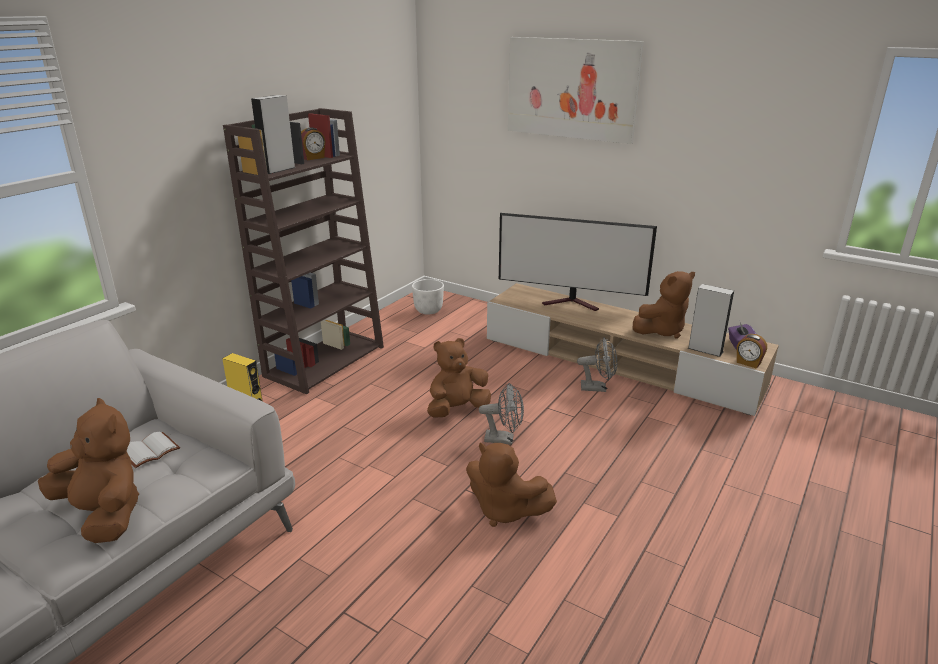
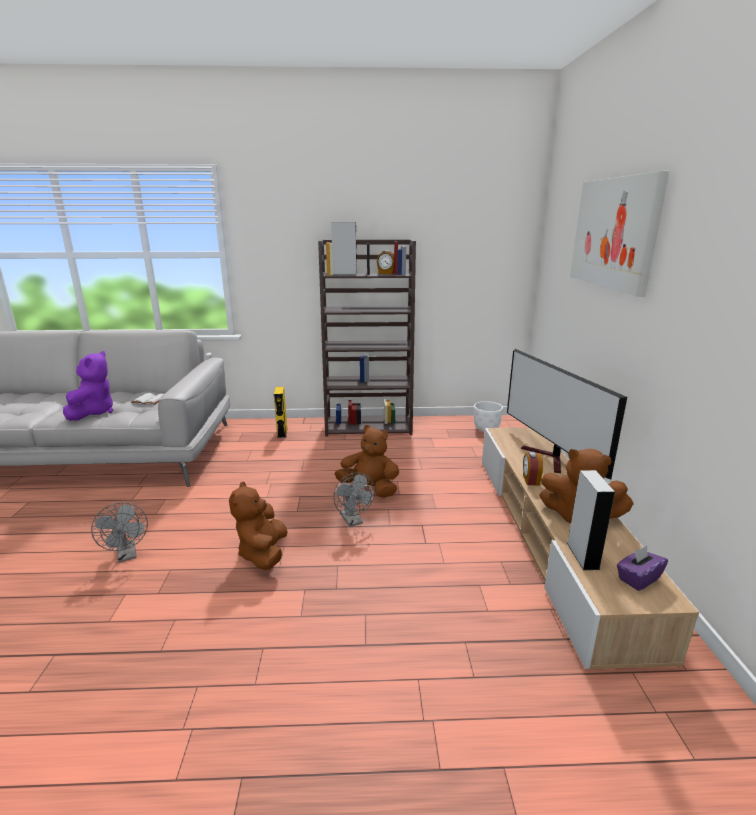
camera: 55 degrees right, 5 degrees down
brown plush toy [38,398,139,543] -> purple plush toy [63,351,114,421]
grey fan [577,337,617,392] -> grey fan moved to [91,503,148,563]
alarm clock [737,334,767,369] -> alarm clock moved to [523,451,543,486]

